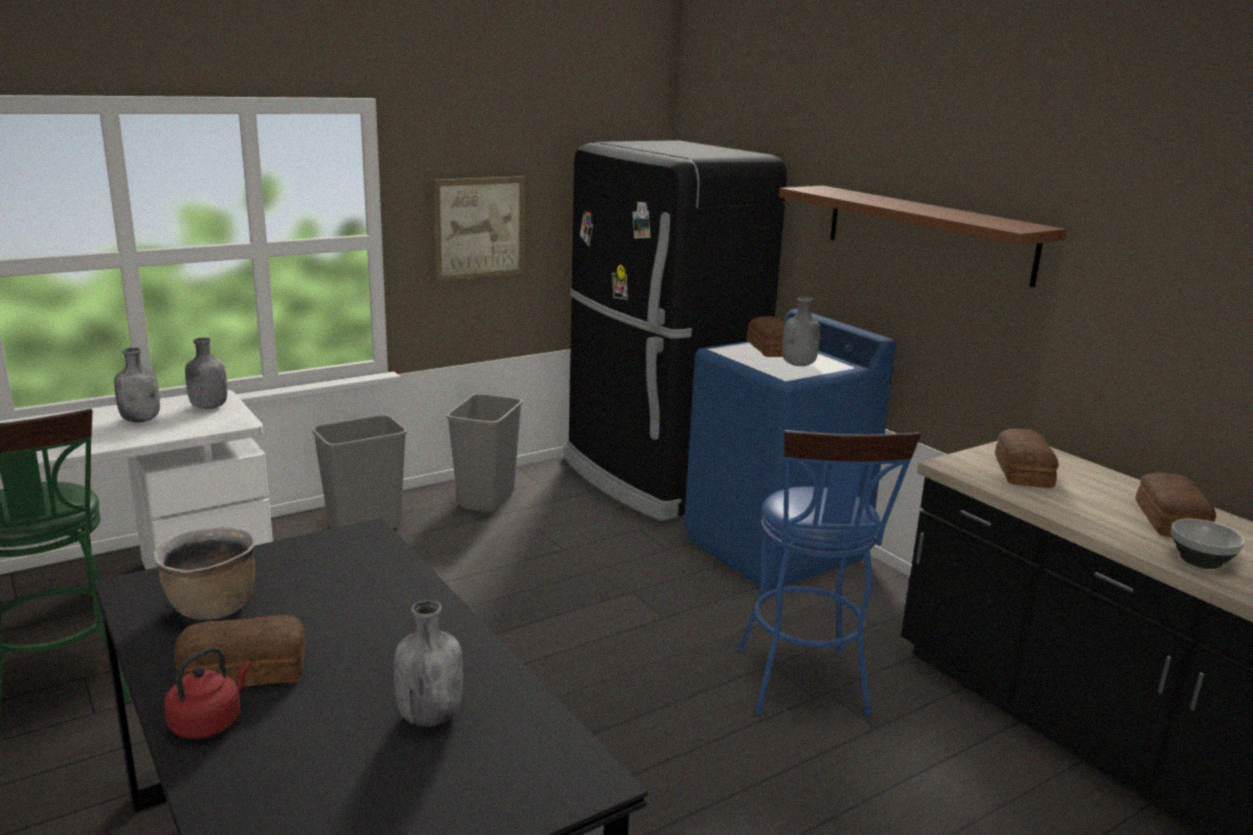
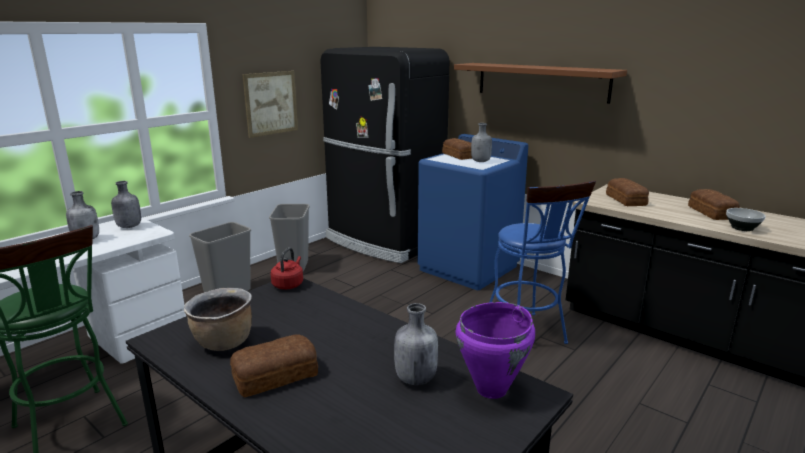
camera: 15 degrees left, 0 degrees up
red kettle [164,647,251,739] -> red kettle moved to [271,248,303,289]
none -> purple cooking pot [456,302,535,399]

